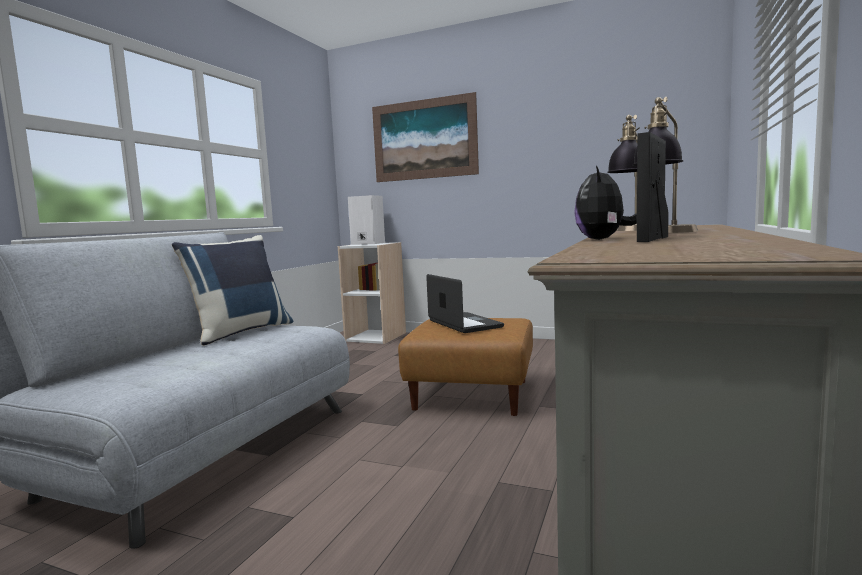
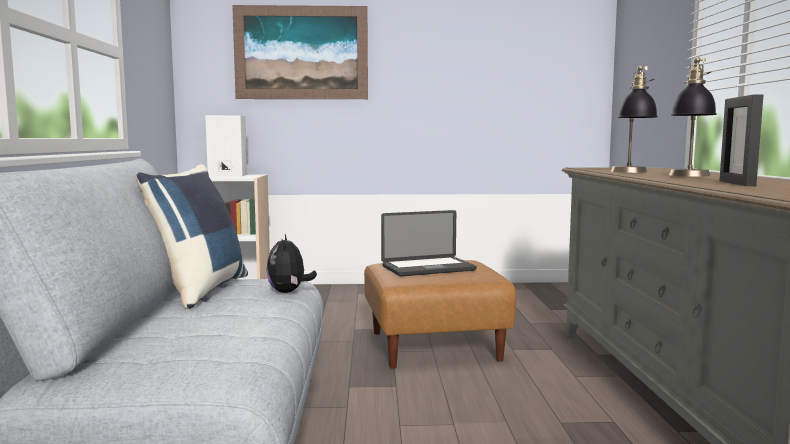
camera: 25 degrees left, 0 degrees up
laptop [426,274,504,333] -> laptop turned 120 degrees clockwise [381,210,477,276]
plush toy [574,166,637,240] -> plush toy moved to [266,235,317,293]

